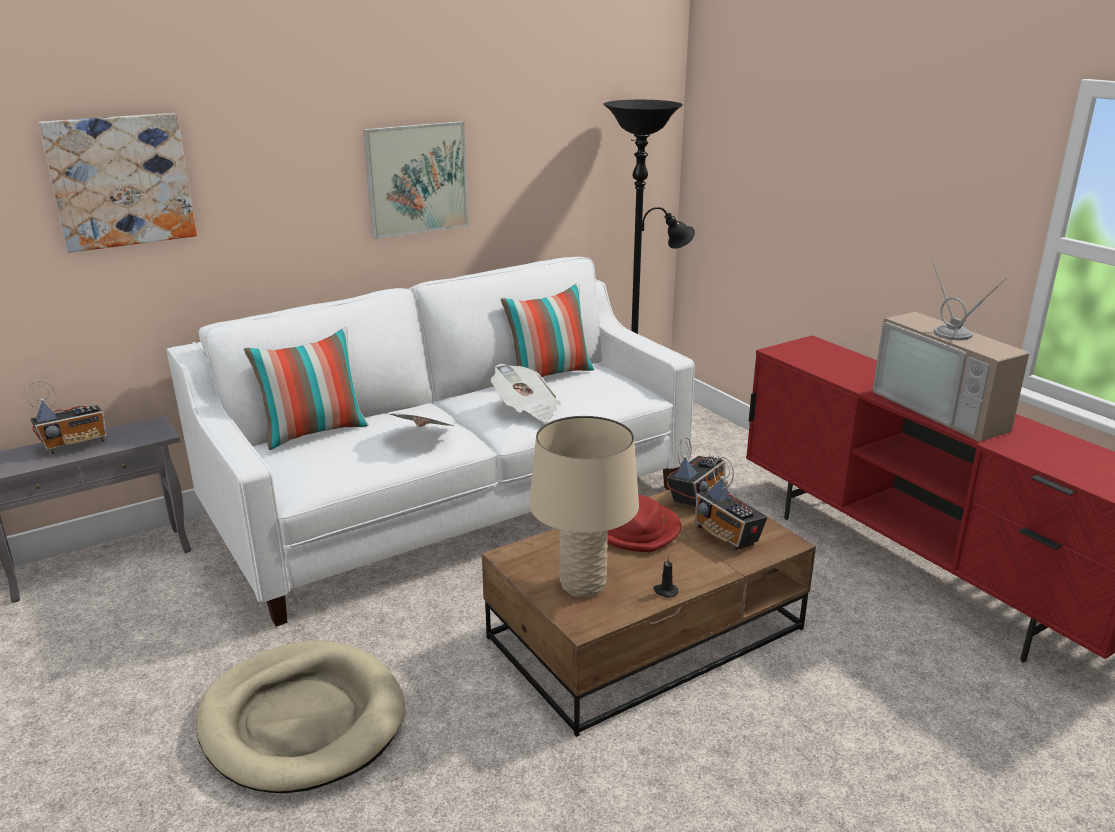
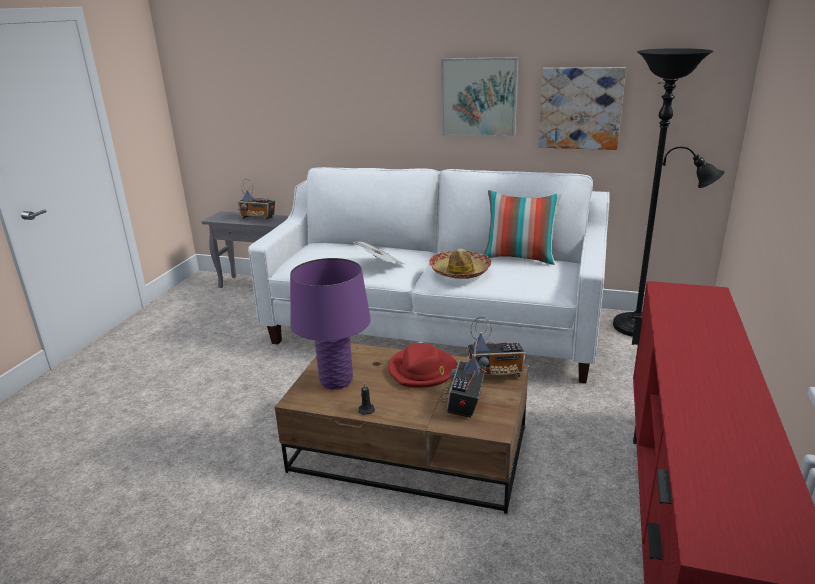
camera: 50 degrees right, 0 degrees up
picture [39,113,197,253] -> picture moved to [538,67,626,150]
beige dog bed [197,640,405,793] -> none
pillow [244,327,369,450] -> none
newspaper [491,364,561,422] -> hat [429,249,491,279]
beige table lamp [529,416,639,597] -> purple table lamp [290,258,371,390]
television [873,255,1029,442] -> none

